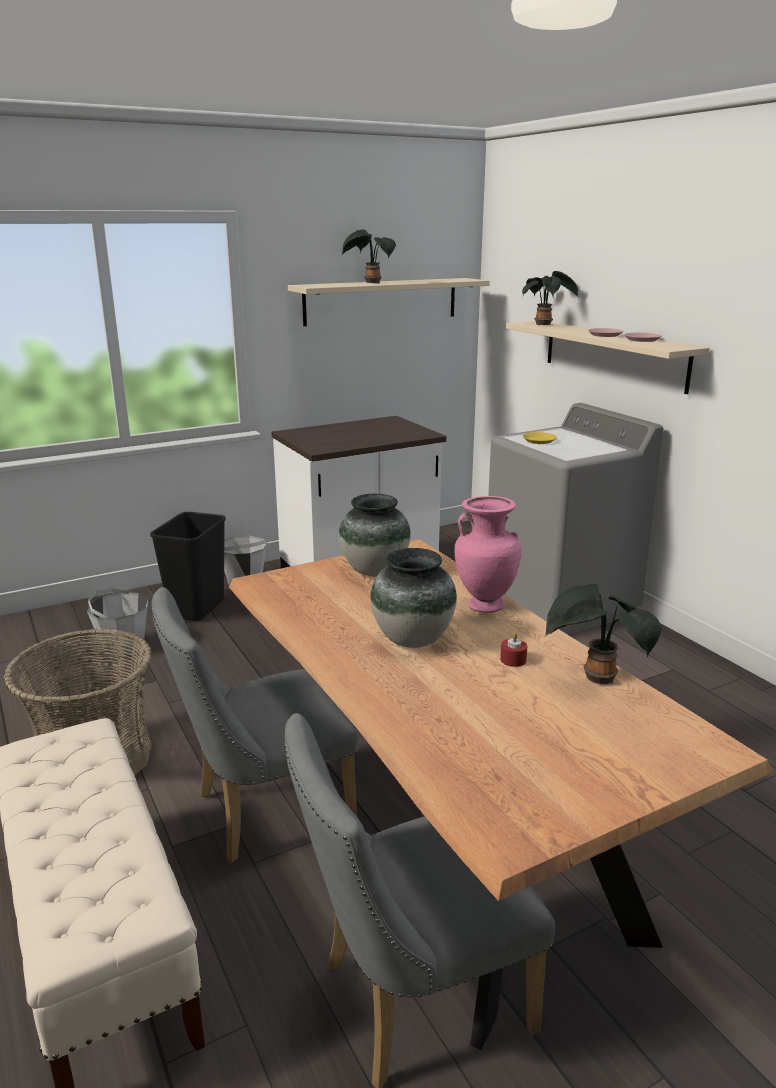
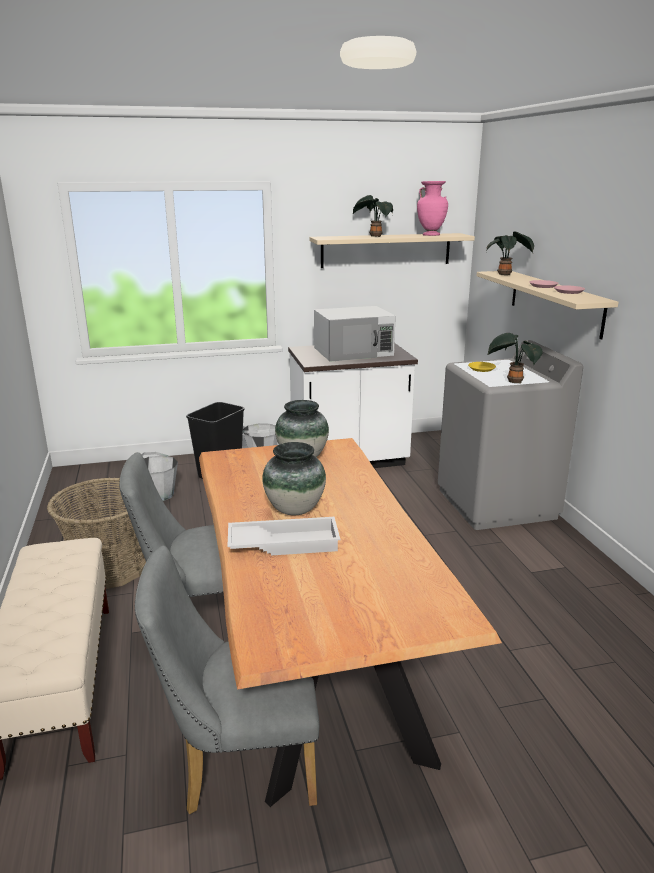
camera: 15 degrees right, 0 degrees up
pink vase [455,496,522,613] -> pink vase moved to [417,181,448,236]
red candle [500,633,527,667] -> none
potted plant [546,583,661,684] -> potted plant moved to [487,333,543,384]
none -> white tray [228,517,340,556]
none -> white microwave [314,306,396,362]

